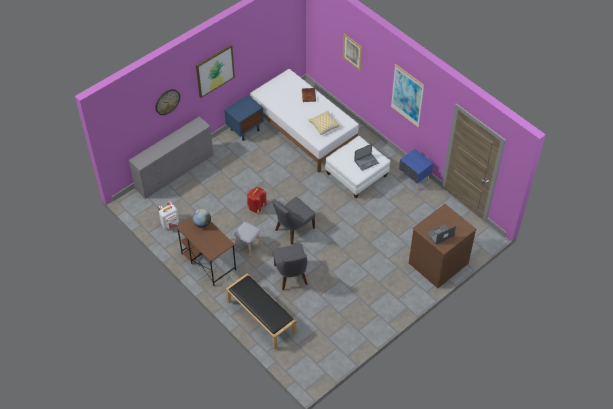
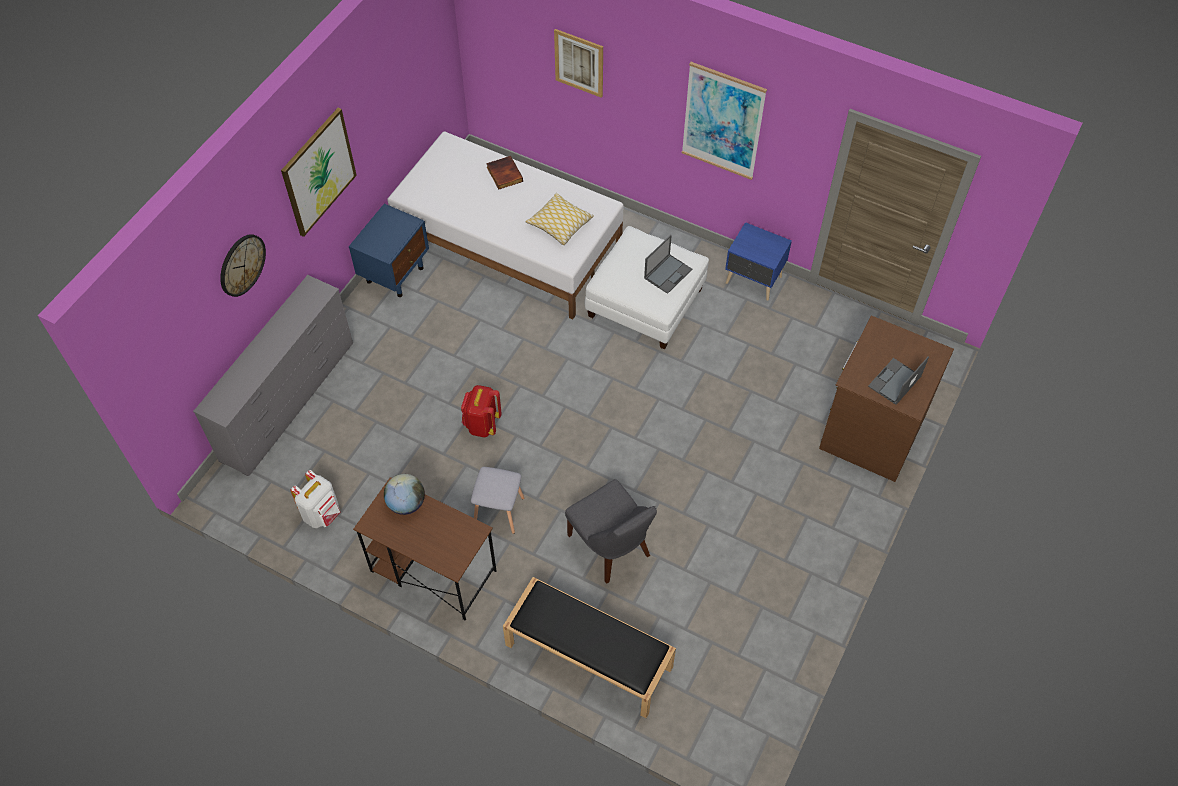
camera: 20 degrees left, 5 degrees up
grey chair [272,197,316,245] -> none

